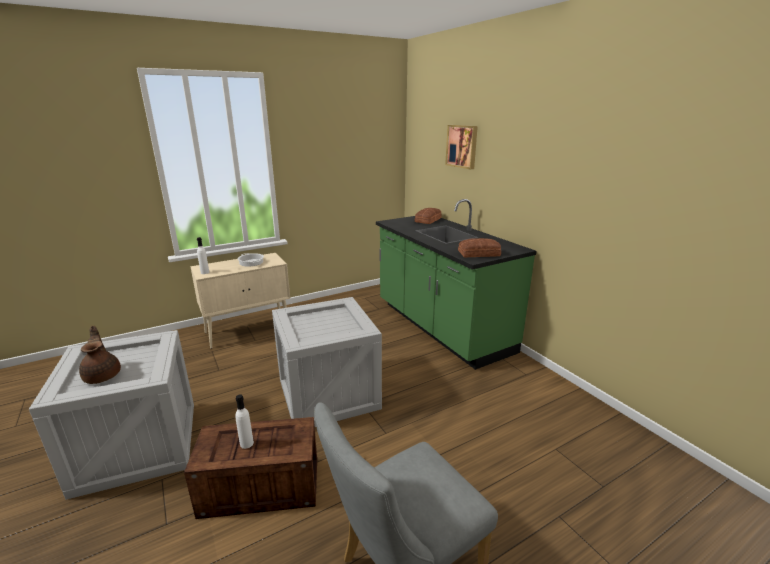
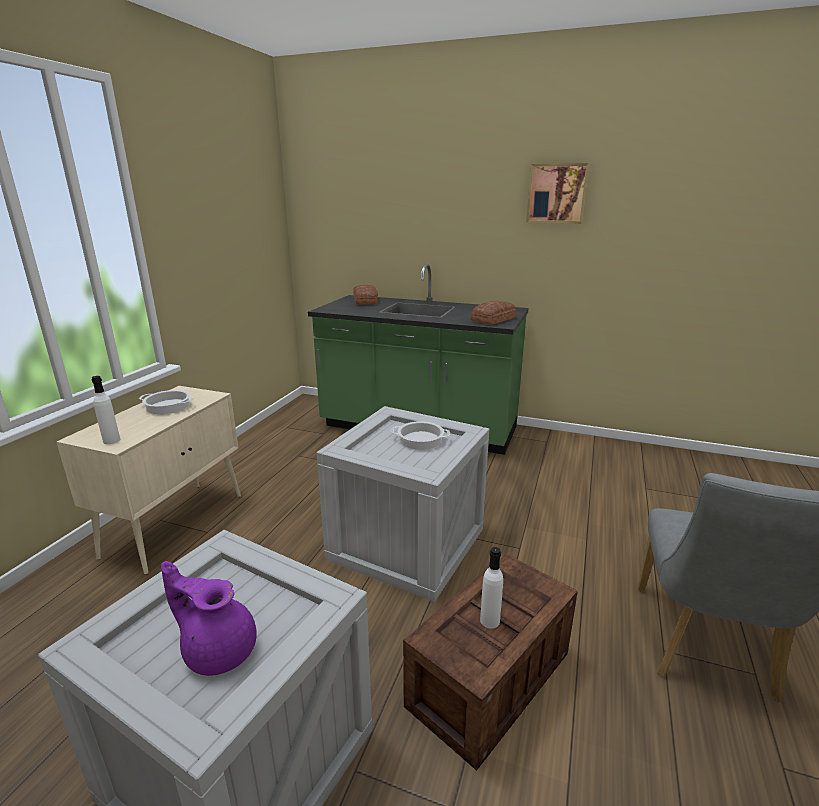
camera: 40 degrees left, 0 degrees up
brown teapot [79,326,121,384] -> purple teapot [161,561,257,676]
picture [445,125,478,169] -> picture moved to [526,163,589,224]
none -> cooking pot [391,421,450,450]

